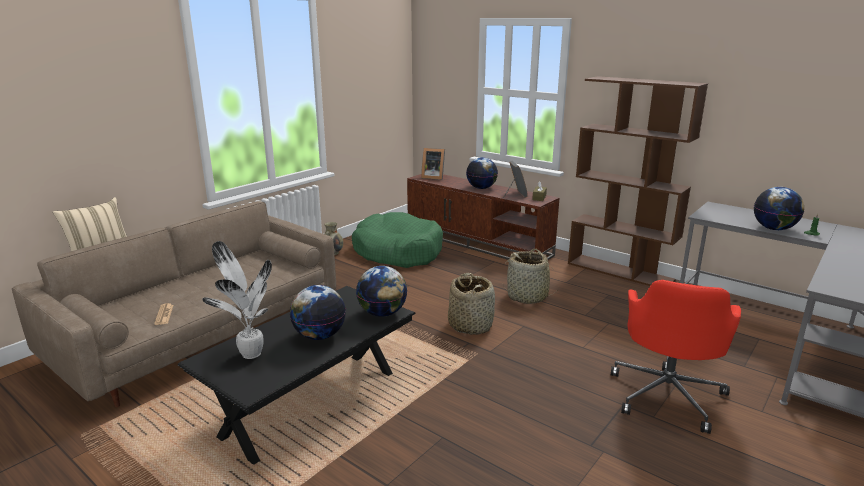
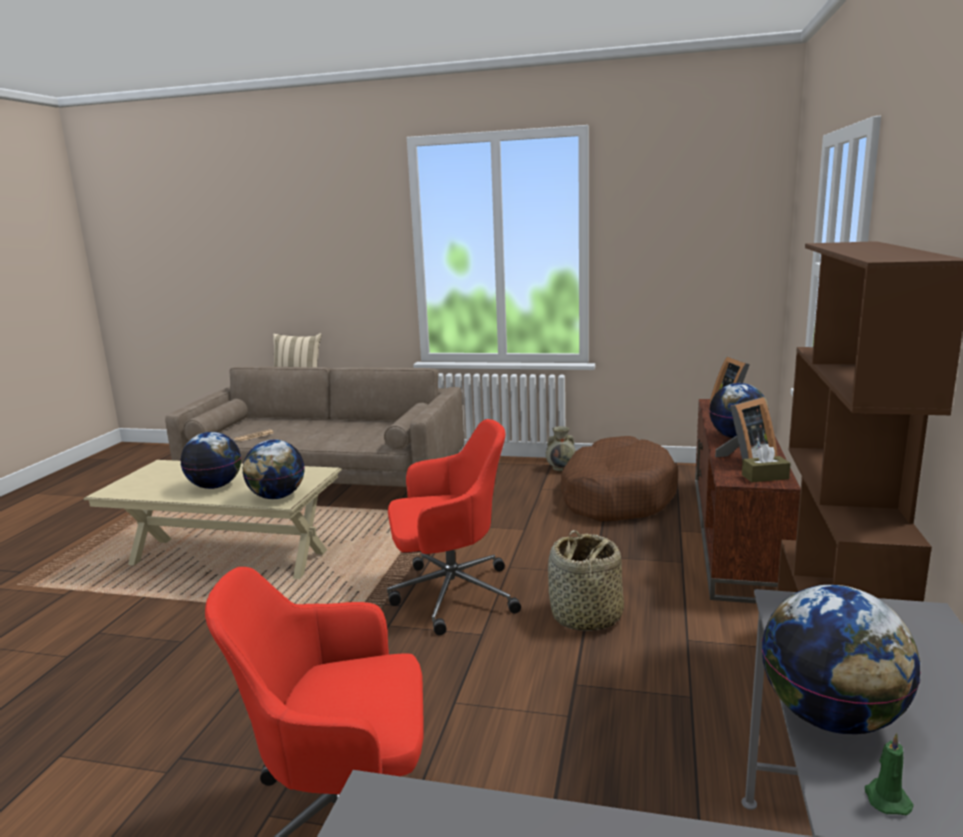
camera: 65 degrees right, 5 degrees down
black coffee table [178,286,416,465] -> beige coffee table [84,460,342,579]
potted plant [202,241,272,359] -> none
green dog bed [352,212,443,268] -> brown dog bed [560,436,678,521]
basket [448,273,495,335] -> red office chair [387,419,521,635]

